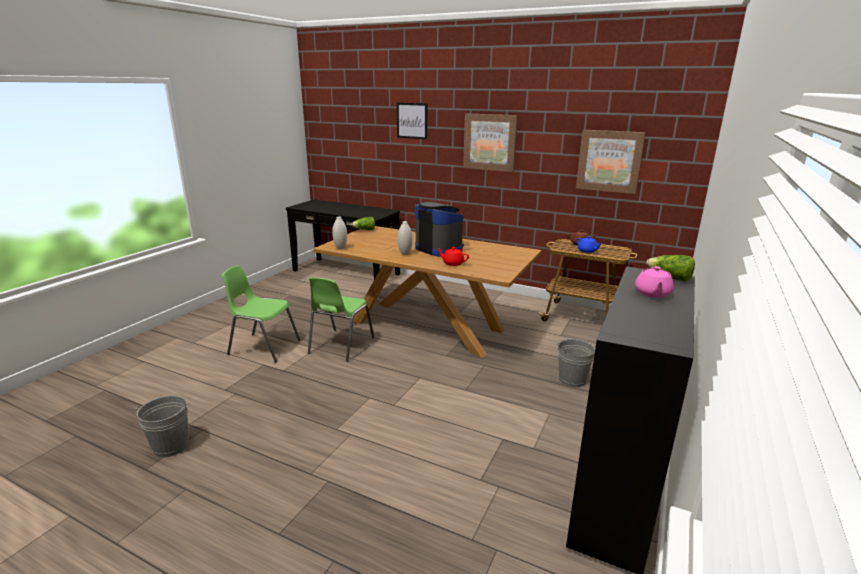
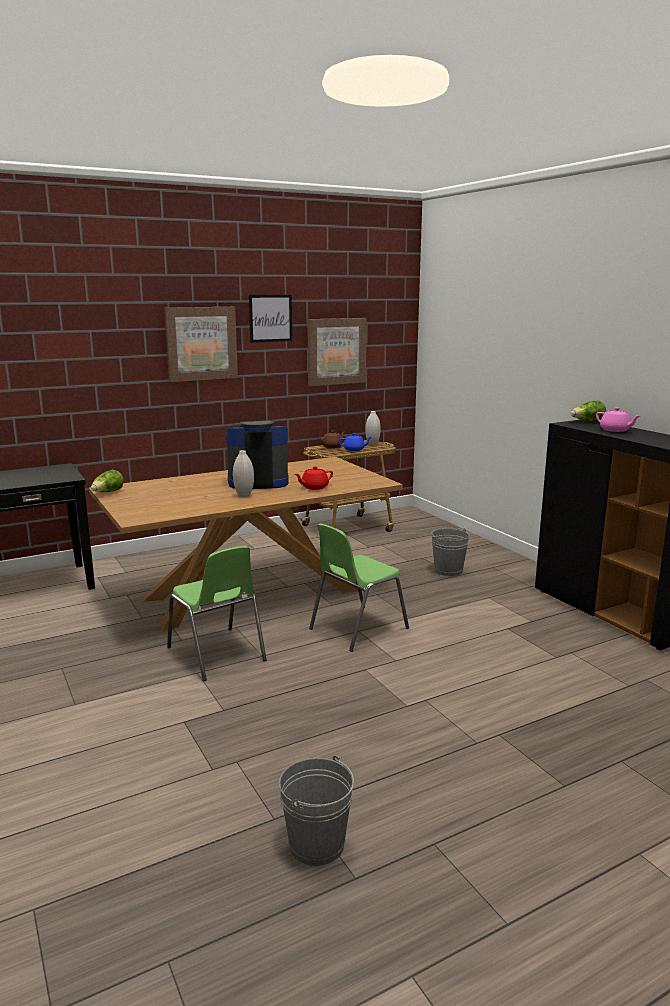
camera: 55 degrees left, 5 degrees down
green chair [222,265,300,363] -> green chair moved to [309,524,409,652]
white vase [332,216,347,249] -> white vase moved to [365,411,381,445]
picture [397,103,427,139] -> picture moved to [249,295,292,343]

